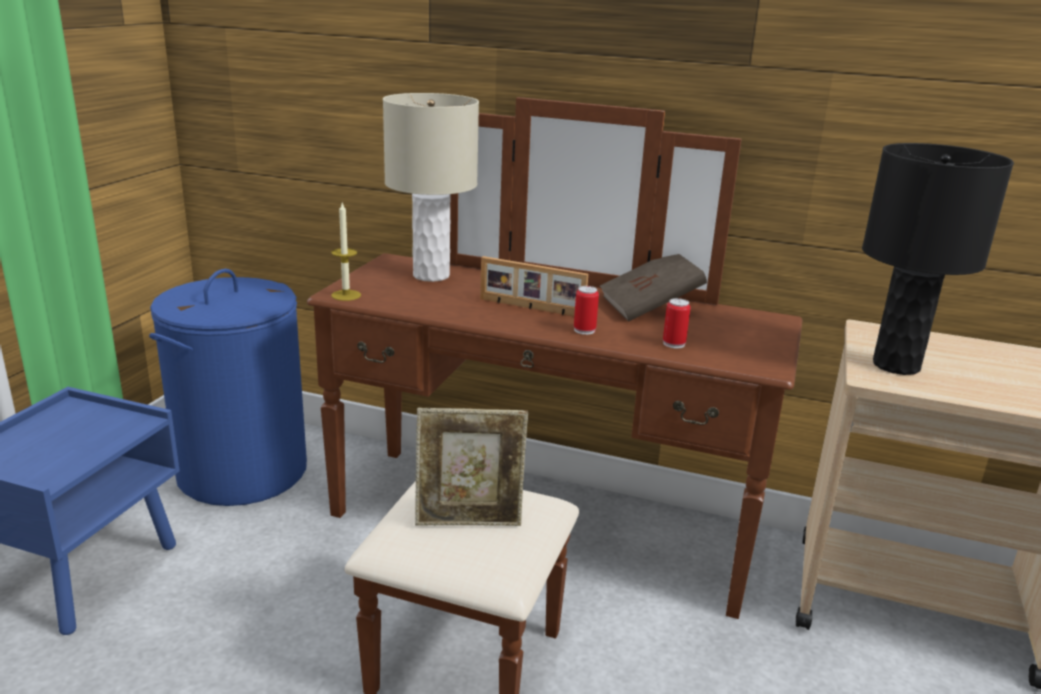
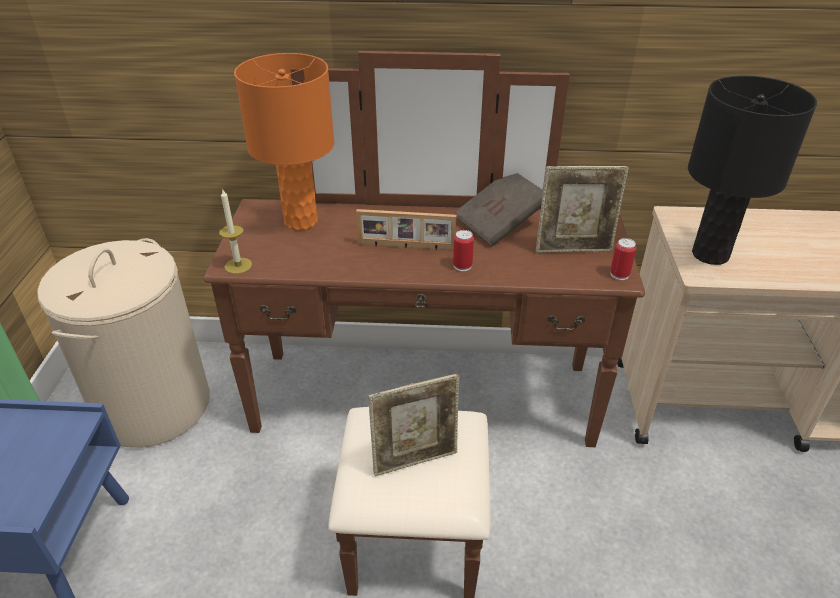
camera: 15 degrees left, 15 degrees up
blue laundry basket [149,269,307,506] -> beige laundry basket [37,238,210,448]
beige table lamp [383,93,479,282] -> orange table lamp [234,53,334,231]
can [663,298,691,348] -> can moved to [610,238,636,280]
none -> picture frame [536,166,629,253]

